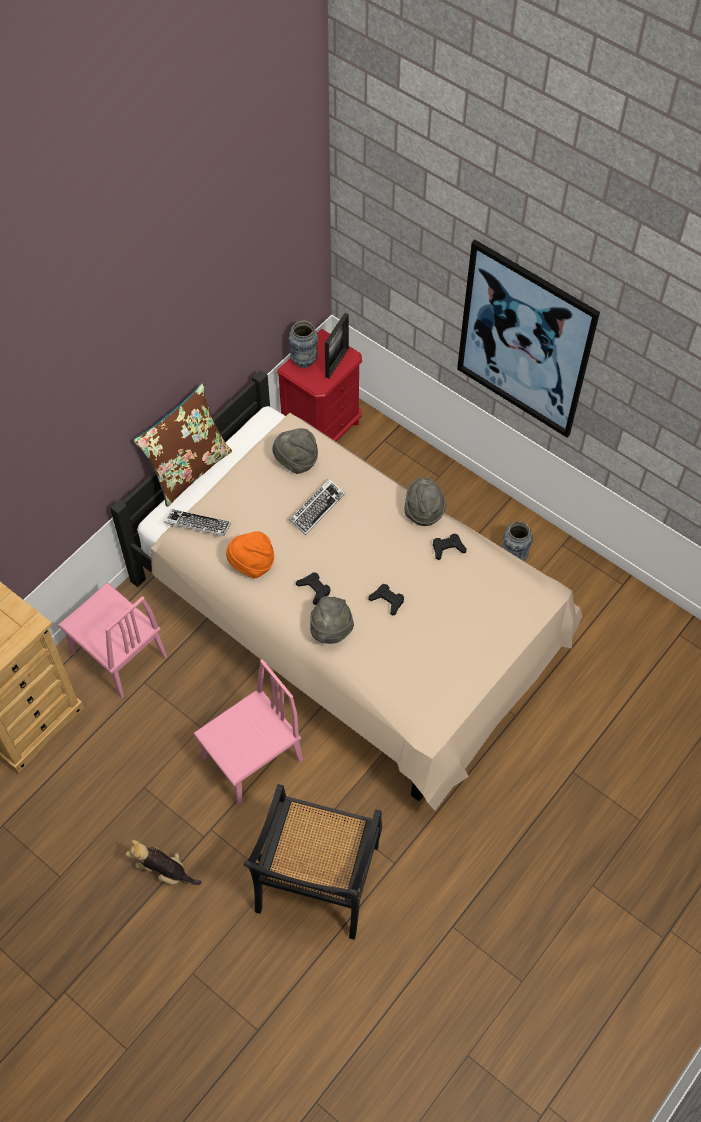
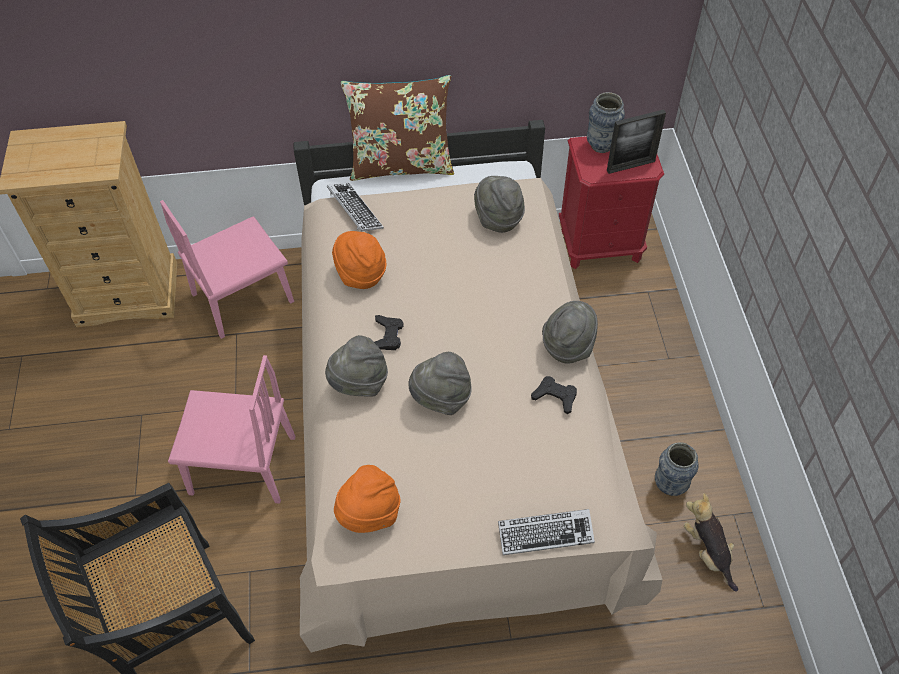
camera: 45 degrees right, 5 degrees down
pink chair [58,582,167,699] -> pink chair turned 60 degrees clockwise [160,200,294,339]
plush toy [126,840,202,885] -> plush toy moved to [684,493,738,592]
keyboard [289,479,345,535] -> keyboard moved to [498,509,595,555]
black game controller [368,584,404,616] -> grey hat [408,352,472,415]
picture [457,240,600,437] -> none
none -> orange hat [334,465,400,533]

